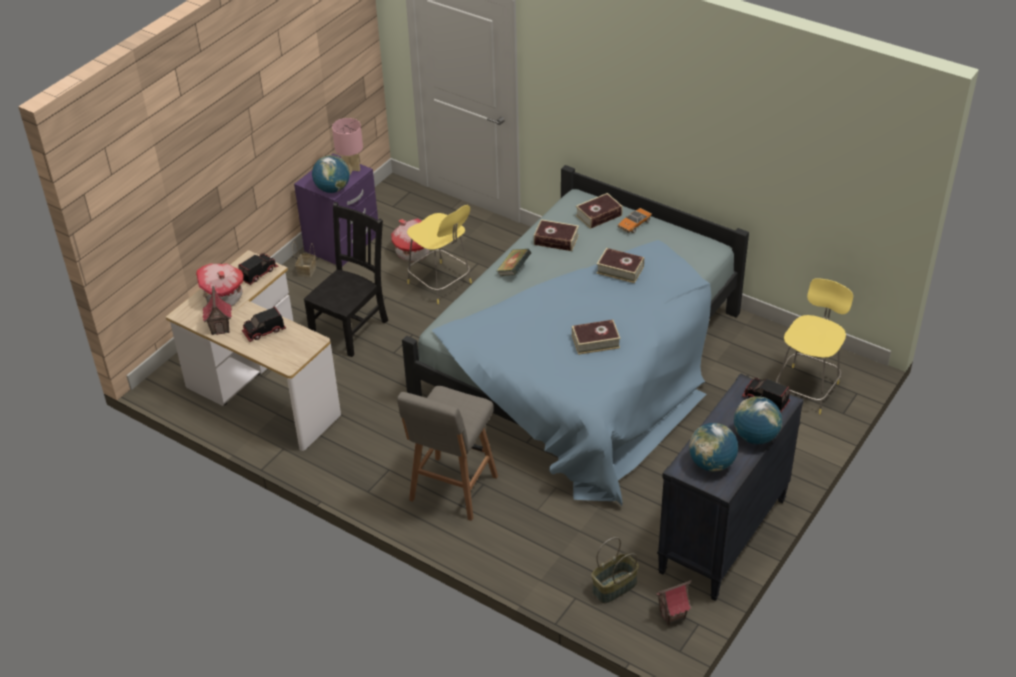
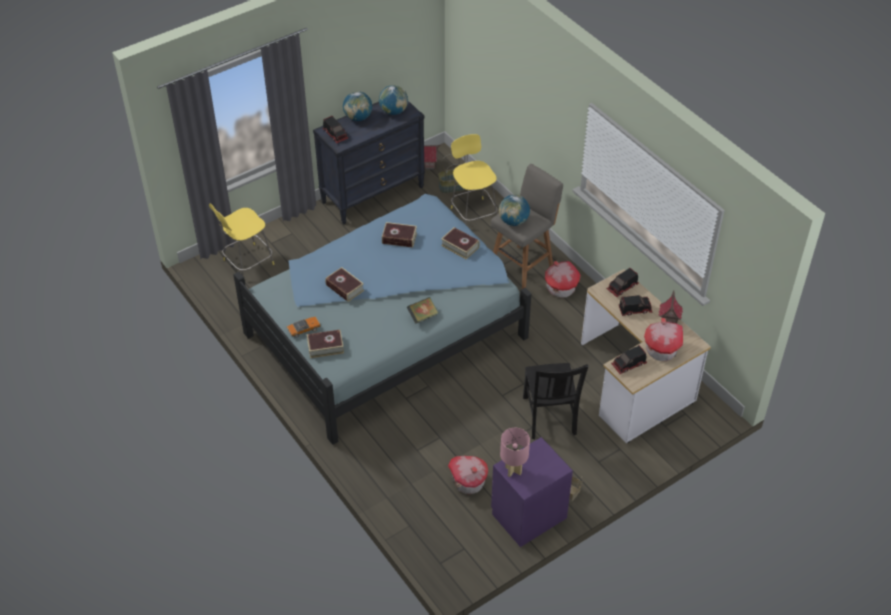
camera: 160 degrees left, 5 degrees up
black chair [304,202,388,357] -> black chair turned 60 degrees counterclockwise [523,363,589,439]
globe [312,155,350,193] -> globe moved to [499,195,530,226]
yellow stool [407,205,472,304] -> yellow stool moved to [451,134,497,225]
book [534,219,579,251] -> book moved to [441,227,480,260]
none -> toy house [545,261,581,298]
none -> toy truck [606,268,639,297]

